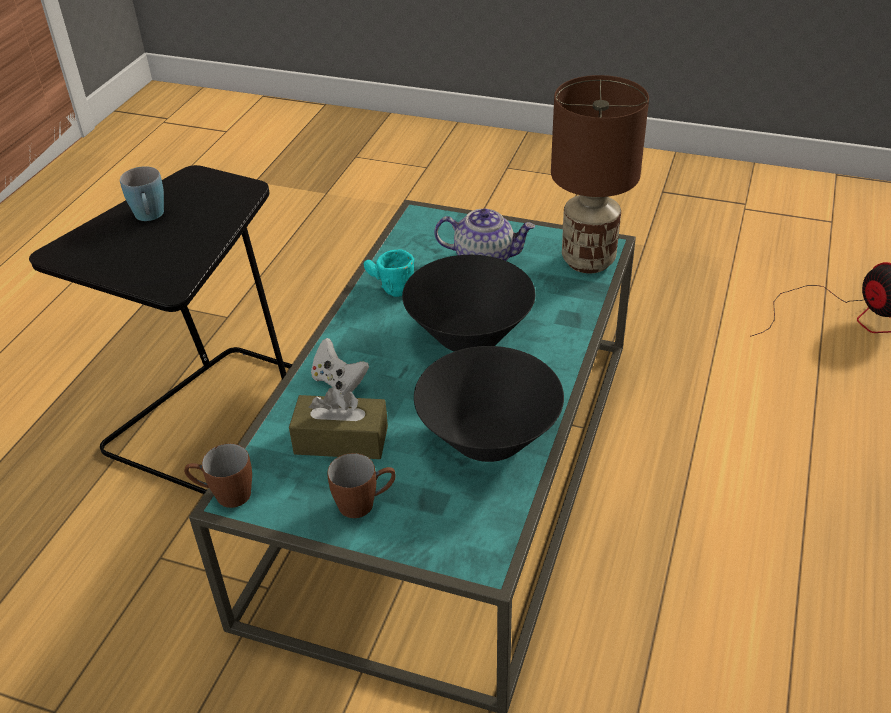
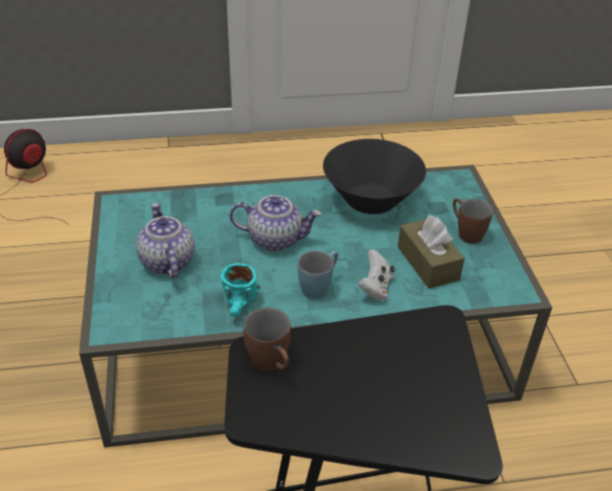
camera: 120 degrees left, 0 degrees up
blue mug [120,166,164,221] -> blue mug moved to [298,251,338,299]
brown mug [184,443,252,508] -> brown mug moved to [243,308,291,371]
black bowl [402,255,536,352] -> teapot [230,195,321,251]
brown table lamp [551,75,649,273] -> none

